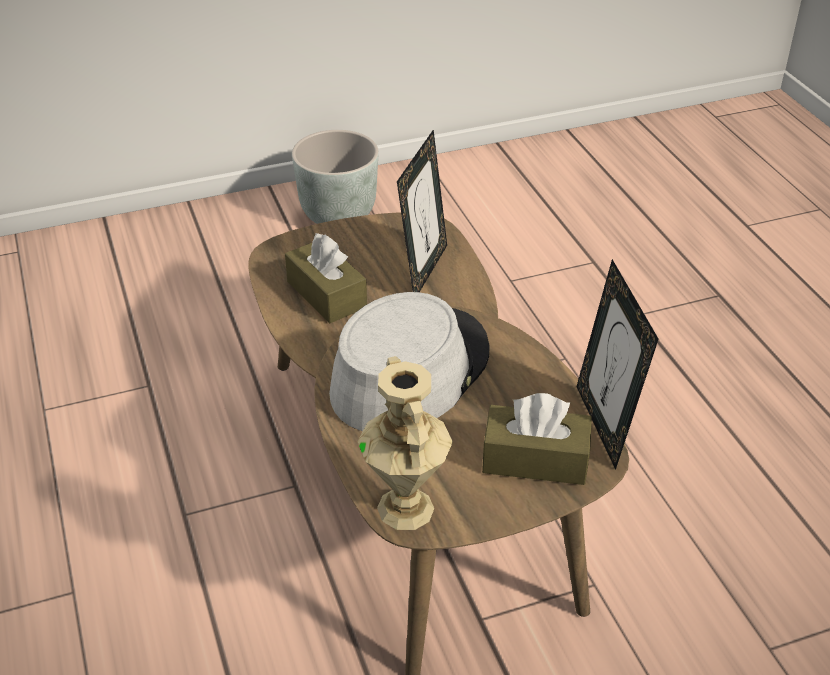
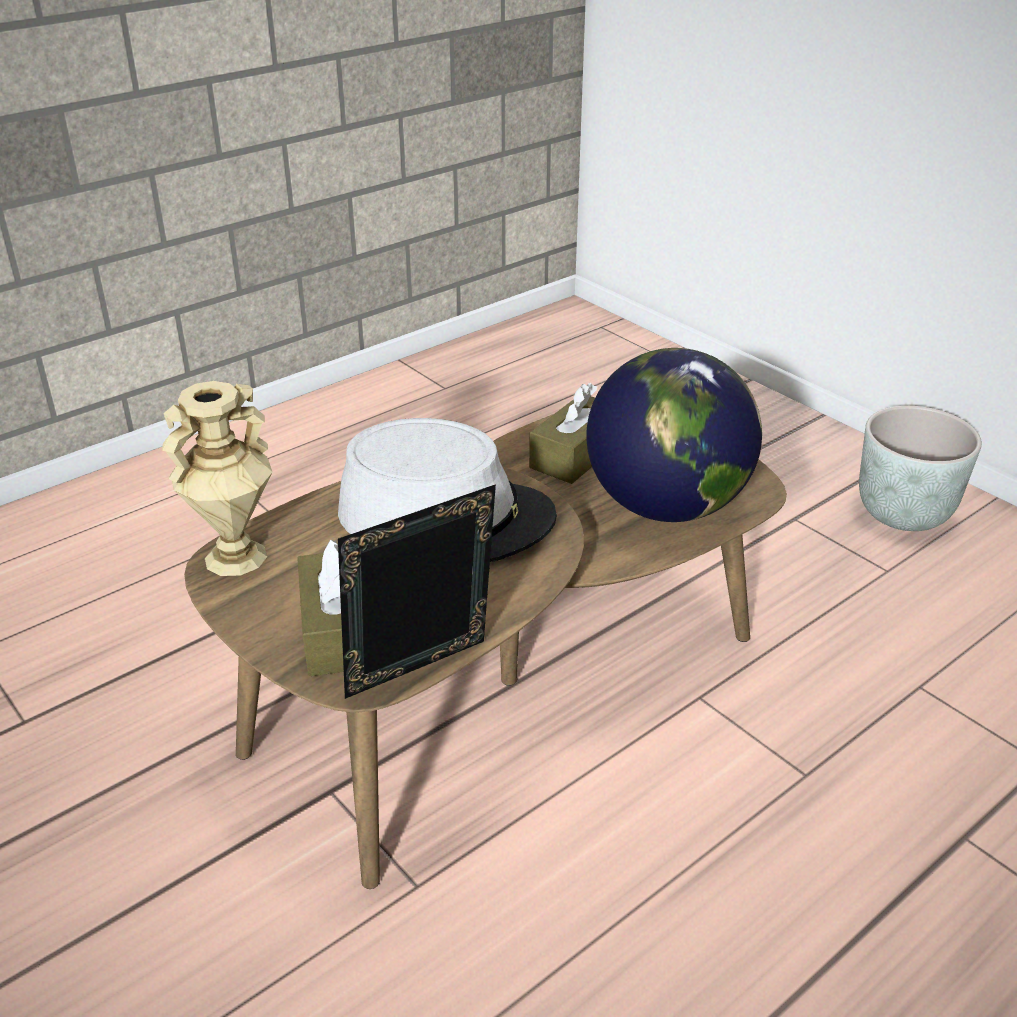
camera: 70 degrees right, 5 degrees down
picture frame [397,129,447,292] -> globe [586,348,762,522]

